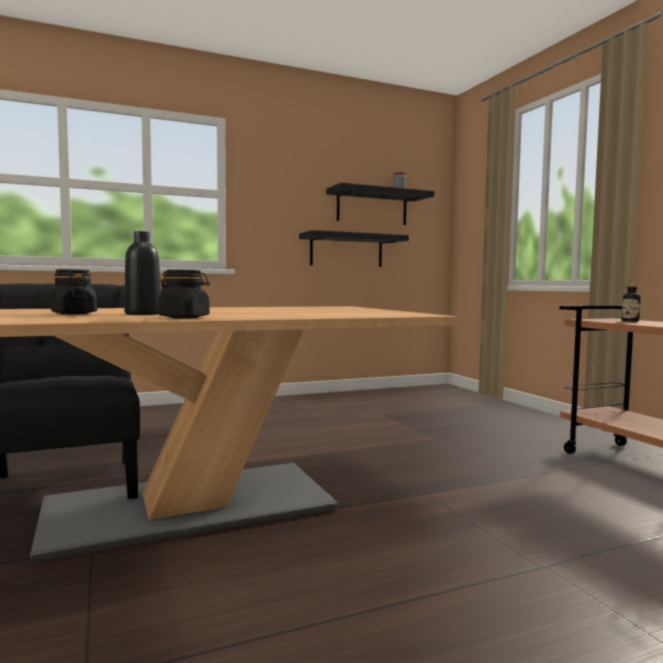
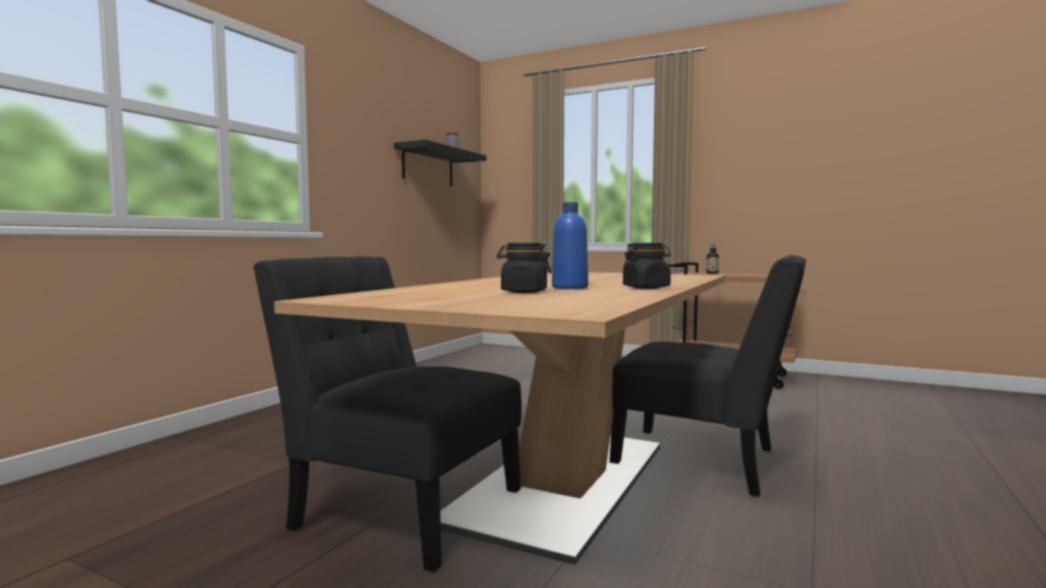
camera: 40 degrees left, 0 degrees up
black bottle [125,231,161,315] -> blue bottle [552,202,588,289]
black shelf [299,230,409,267] -> none
none -> black chair [609,255,806,497]

